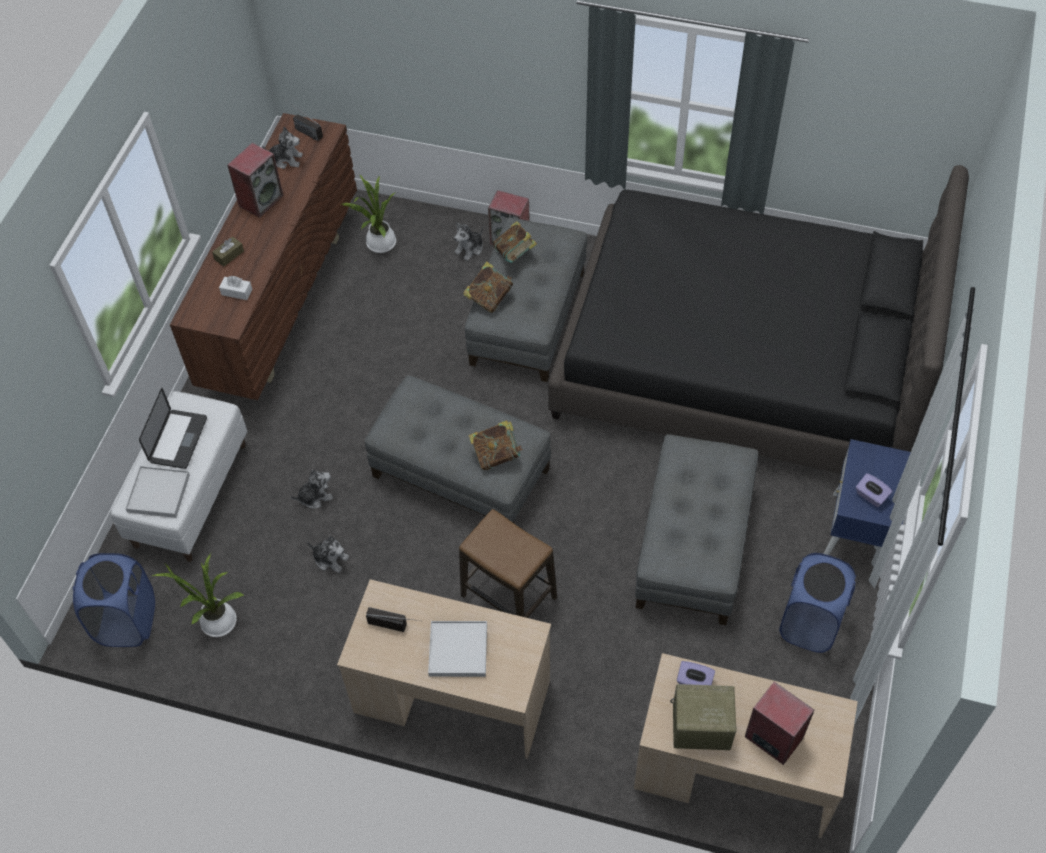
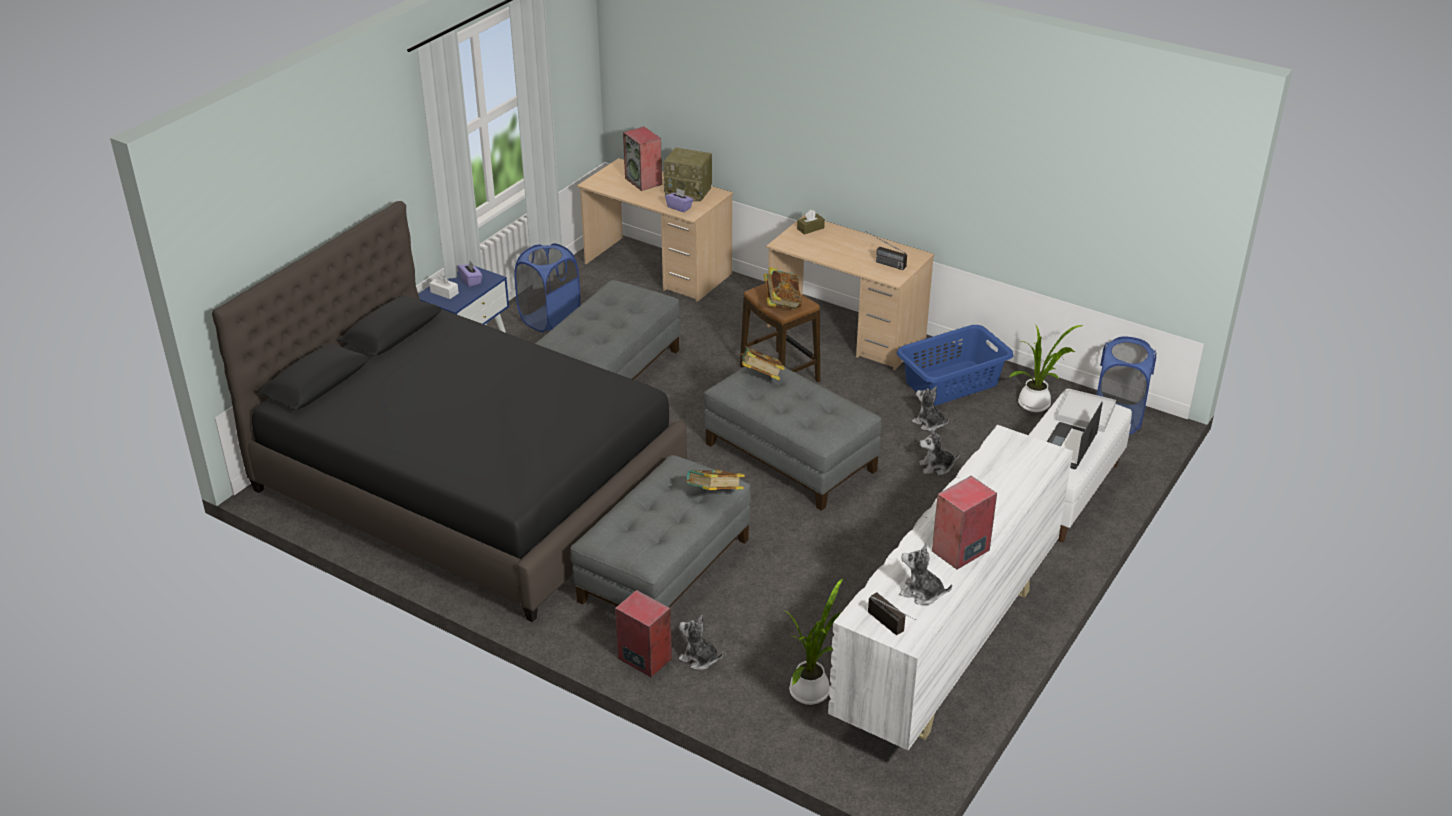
camera: 165 degrees left, 20 degrees down
brown cabinet [170,113,357,400] -> white cabinet [828,425,1073,750]
brown tissue box [212,236,244,266] -> brown tissue box moved to [797,210,825,234]
white tissue box [219,276,252,300] -> white tissue box moved to [429,274,459,299]
white tray [428,621,487,677] -> none
plush toy [454,222,483,261] -> plush toy turned 120 degrees counterclockwise [678,615,723,670]
book [493,221,537,263] -> book moved to [764,267,802,310]
none -> blue laundry basket [897,325,1013,405]

